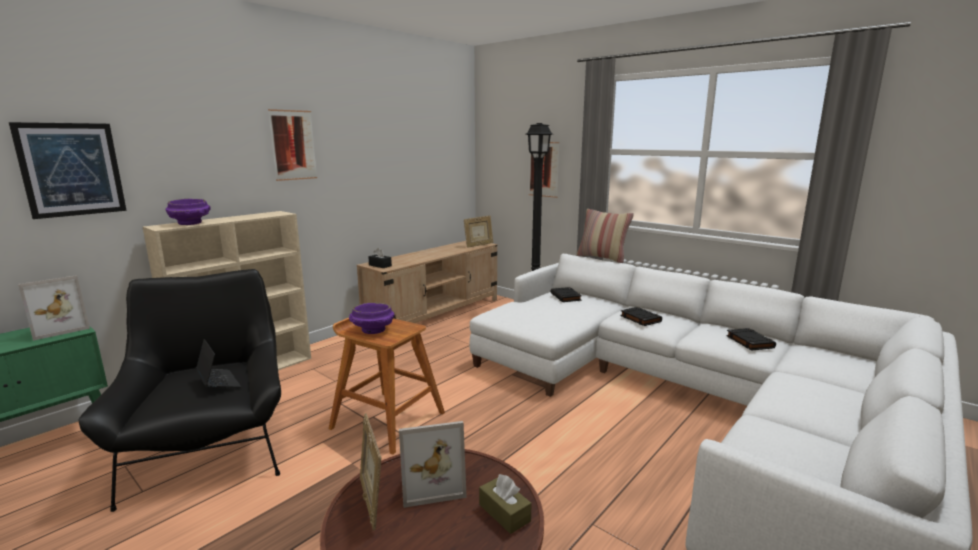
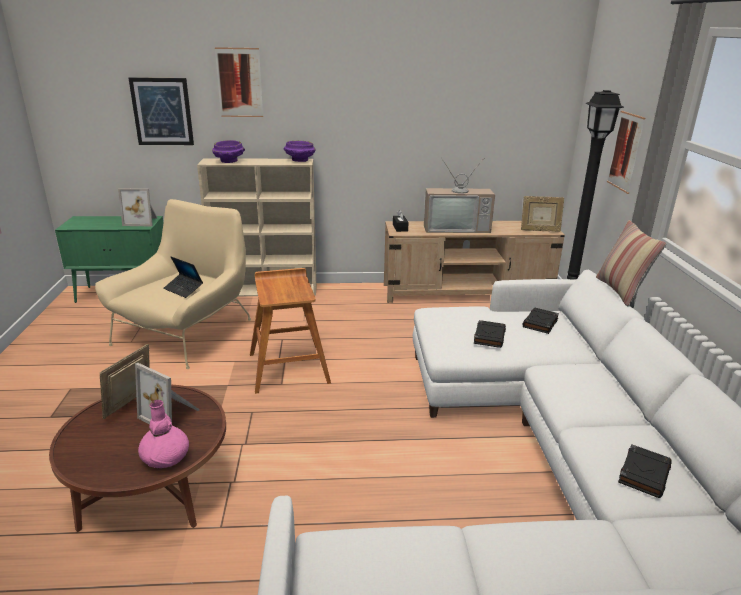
camera: 45 degrees right, 10 degrees up
black armchair [79,269,281,512] -> beige armchair [95,199,251,369]
laptop [196,339,241,388] -> laptop turned 120 degrees clockwise [163,257,203,298]
picture [268,109,317,181] -> picture moved to [215,47,263,117]
purple bowl [349,302,394,334] -> purple bowl moved to [284,141,315,162]
brown tissue box [479,474,532,534] -> pink vase [138,400,189,468]
black book [620,307,662,326] -> black book moved to [474,320,506,348]
none -> television [424,159,495,233]

